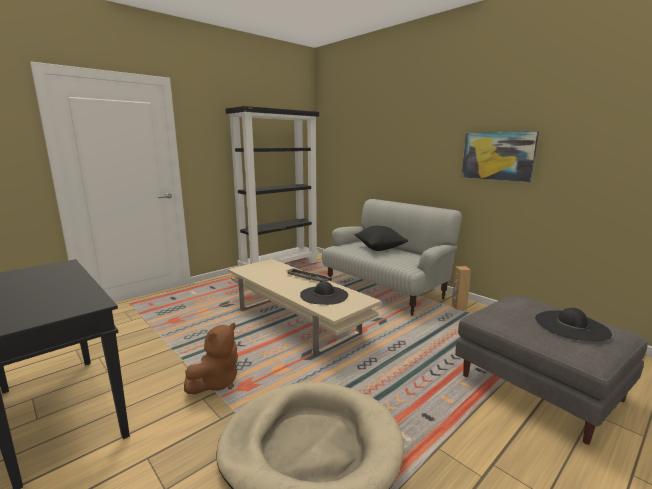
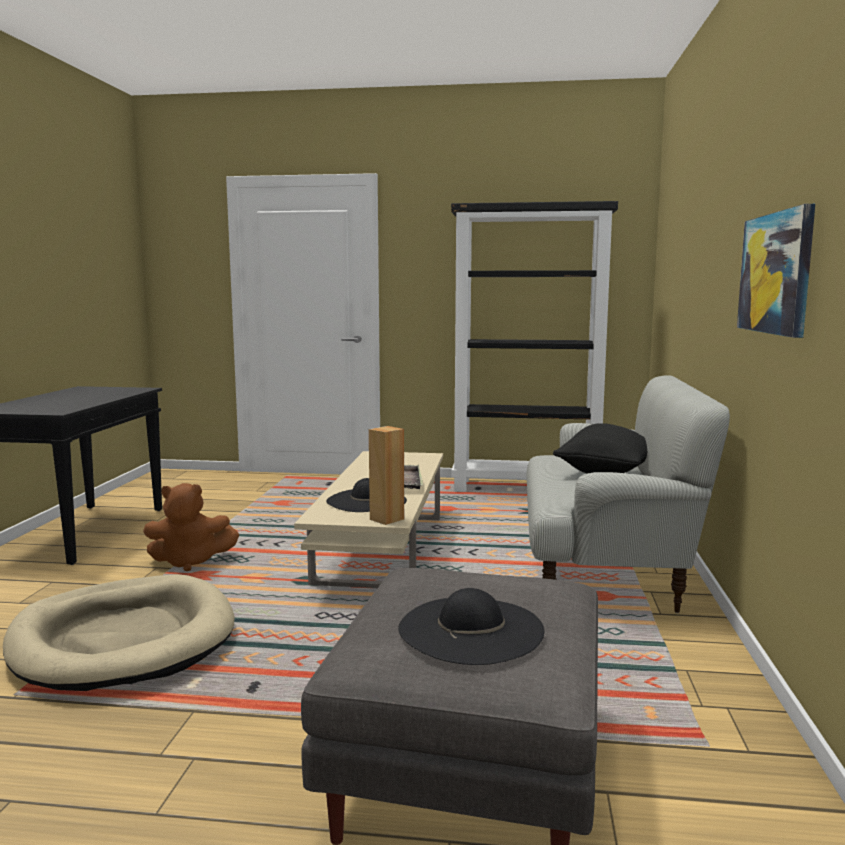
camera: 50 degrees right, 5 degrees down
brown speaker [452,266,471,310] -> brown speaker moved to [369,426,404,525]

